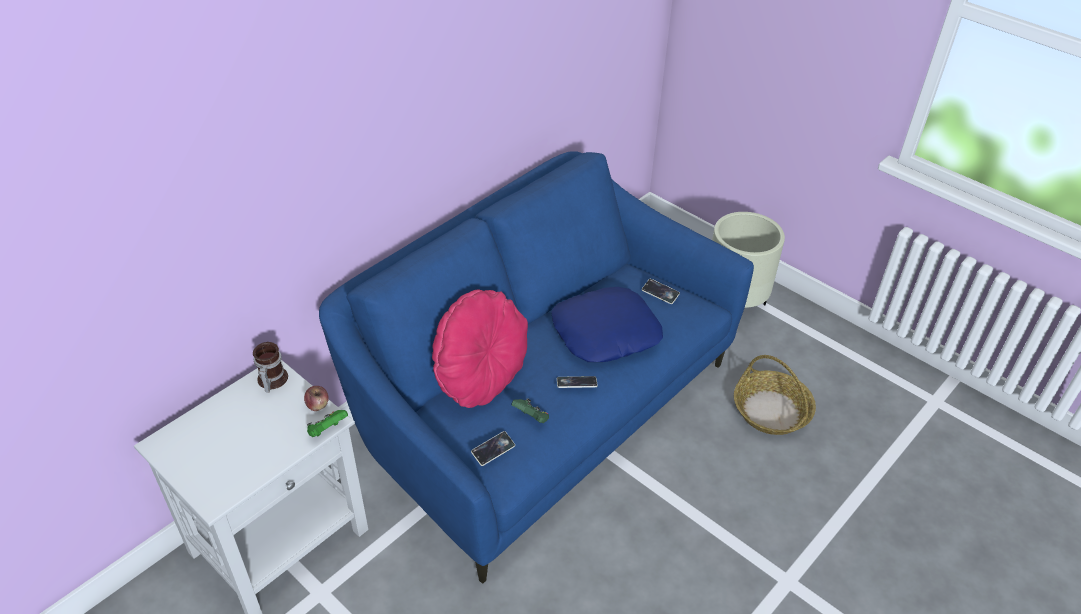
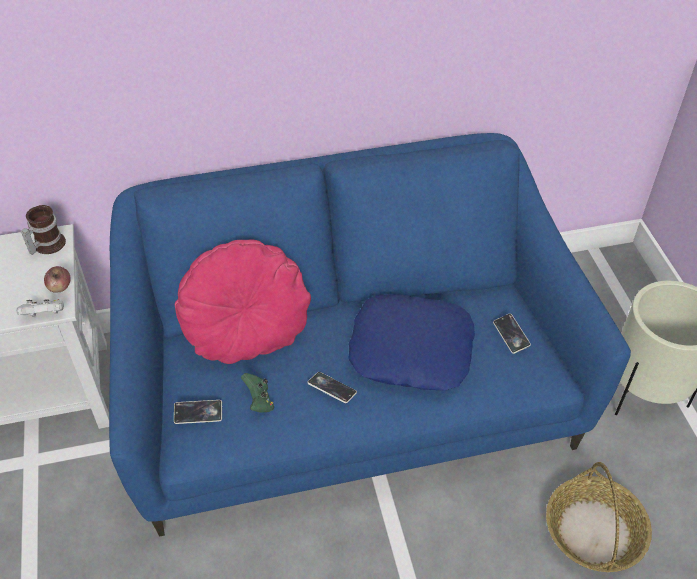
camera: 35 degrees right, 5 degrees up
green game controller [307,410,348,437] -> white game controller [16,299,64,316]

